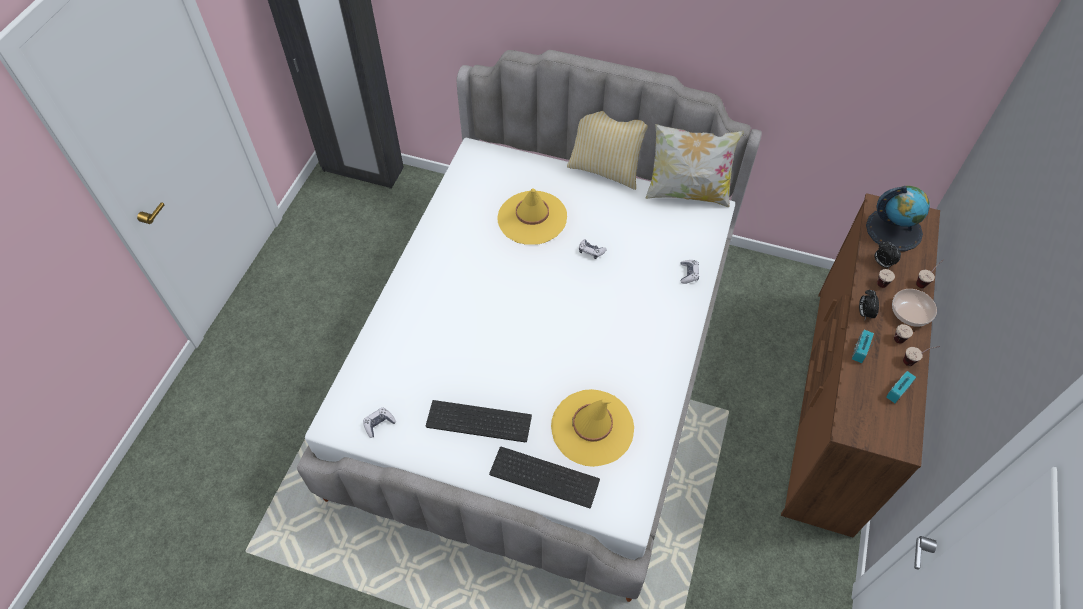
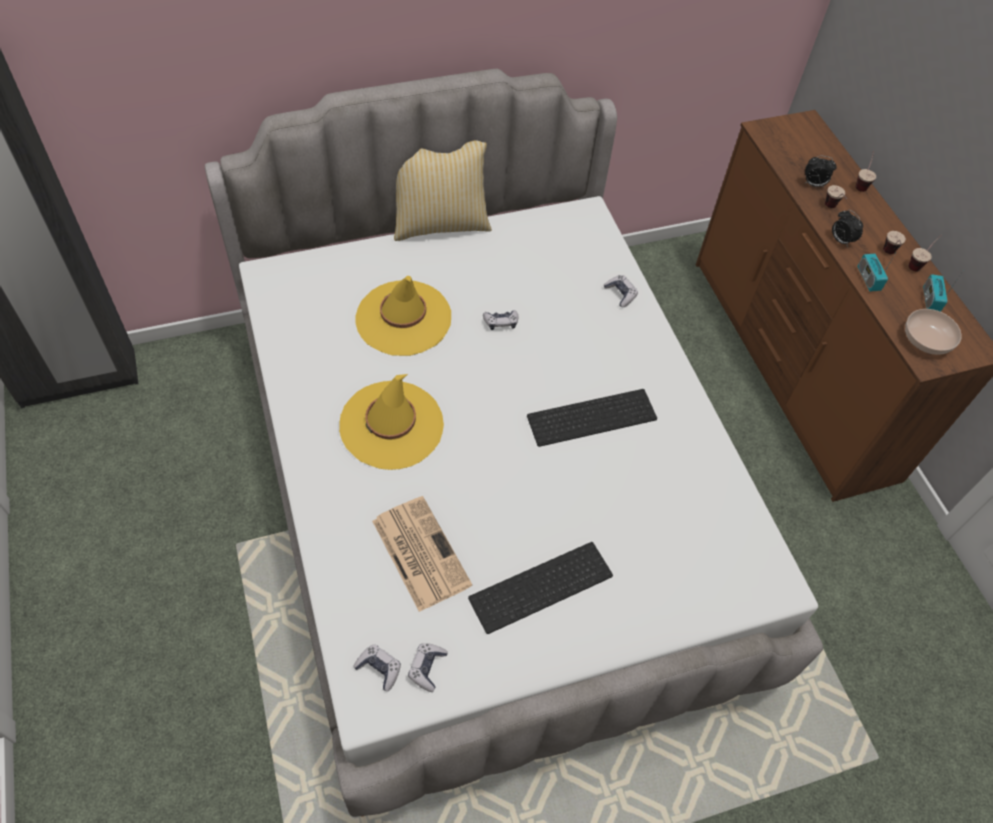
camera: 40 degrees left, 0 degrees up
keyboard [489,447,600,508] -> keyboard moved to [527,389,657,447]
yellow hat [551,389,634,467] -> yellow hat moved to [339,374,444,470]
pillow [645,124,744,207] -> none
globe [866,186,930,251] -> none
bowl [892,289,937,327] -> bowl moved to [905,309,962,355]
none -> game controller [353,644,401,692]
none -> newspaper [372,496,472,612]

